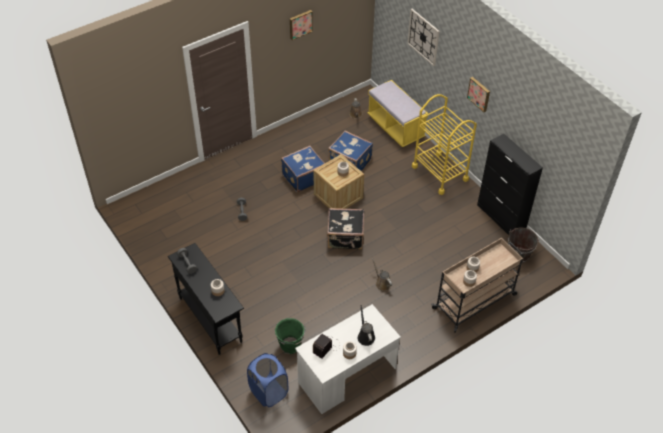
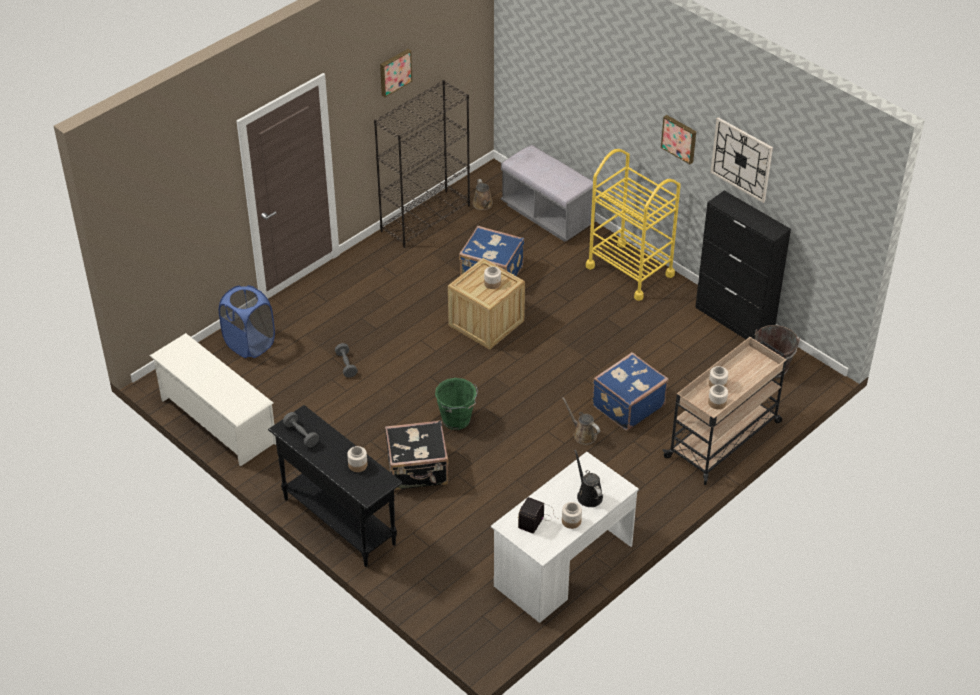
camera: 10 degrees left, 5 degrees down
blue laundry basket [247,353,288,407] -> blue laundry basket moved to [219,285,275,358]
green bucket [275,318,306,354] -> green bucket moved to [435,378,478,430]
blue suitcase [281,145,325,193] -> blue suitcase moved to [592,352,668,431]
black suitcase [327,208,364,250] -> black suitcase moved to [385,420,449,490]
yellow bench [367,80,428,147] -> grey bench [501,144,598,242]
wall clock [408,9,440,66] -> wall clock moved to [710,117,773,203]
none -> white shoe rack [150,333,276,466]
none -> black bookcase [374,80,470,248]

